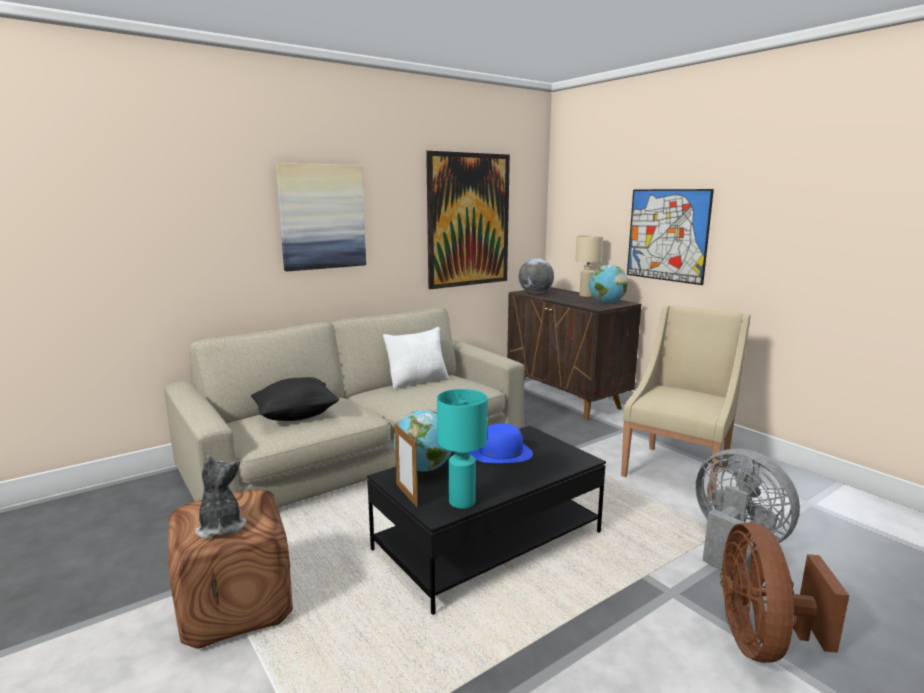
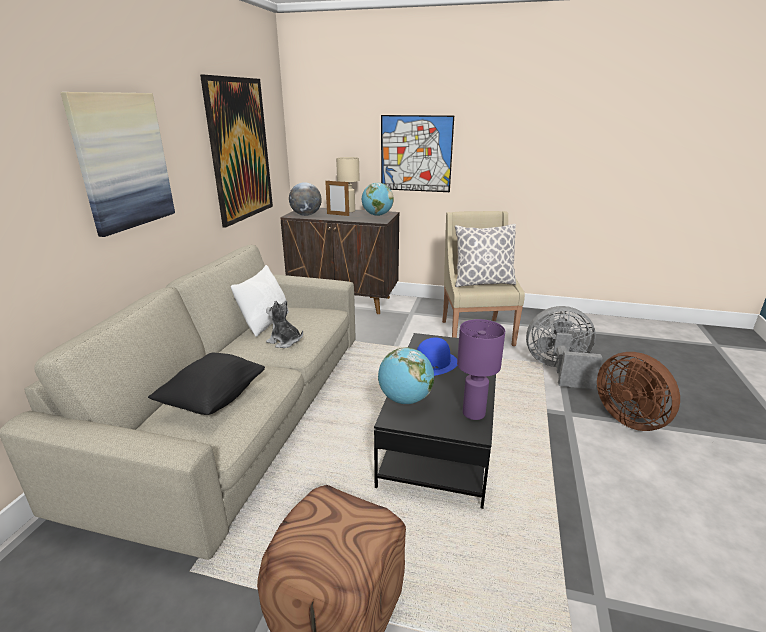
camera: 40 degrees left, 10 degrees up
plush toy [195,456,246,539] -> plush toy moved to [266,300,303,348]
picture frame [394,423,418,507] -> picture frame moved to [325,180,349,216]
turquoise table lamp [437,389,488,509] -> purple table lamp [457,319,505,420]
none -> pillow [455,224,516,287]

